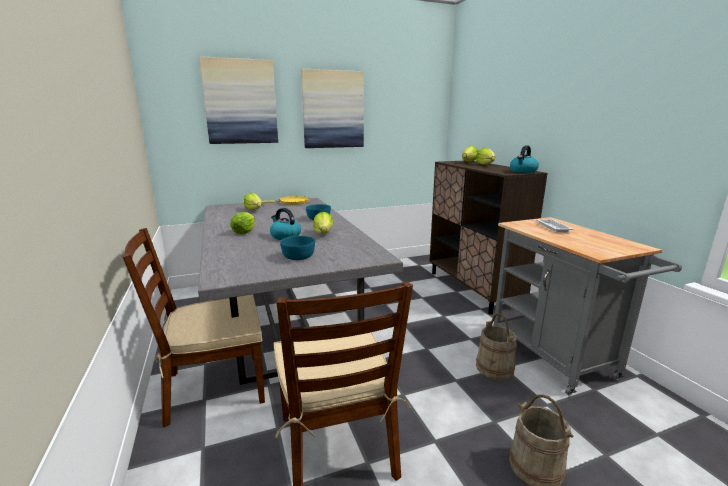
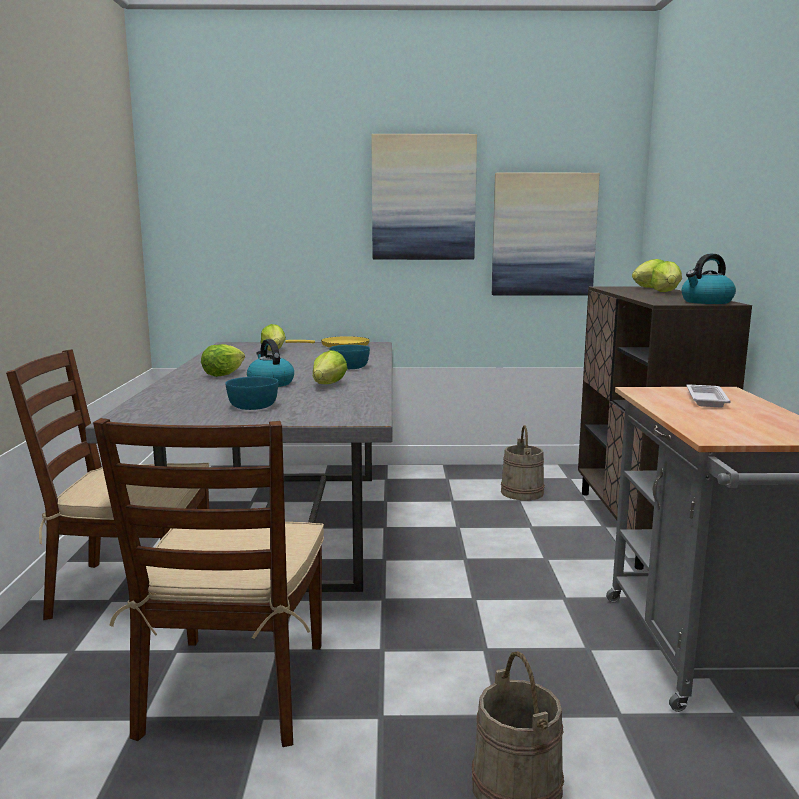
camera: 20 degrees right, 5 degrees down
picture [199,56,278,144] -> picture moved to [492,173,600,295]
beige bucket [476,313,517,380] -> beige bucket moved to [501,425,545,500]

